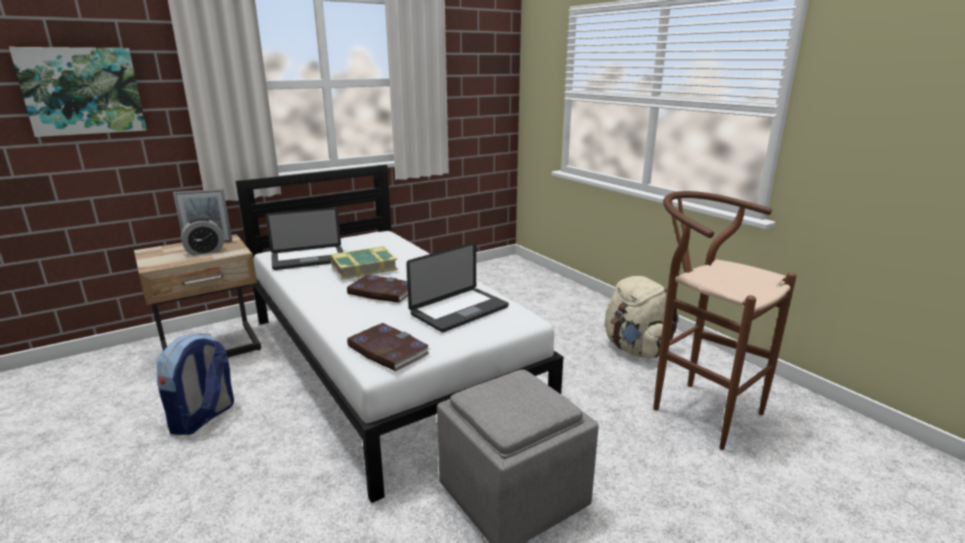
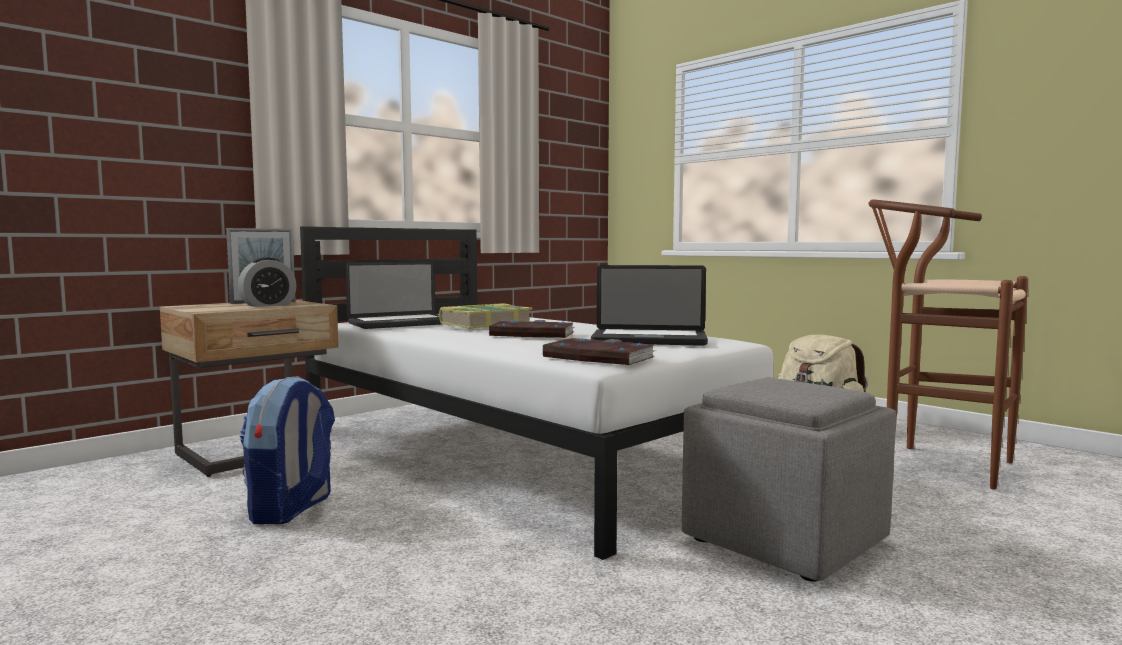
camera: 10 degrees left, 15 degrees down
picture [9,47,147,137] -> none
laptop [406,242,509,332] -> laptop turned 60 degrees clockwise [591,265,708,346]

